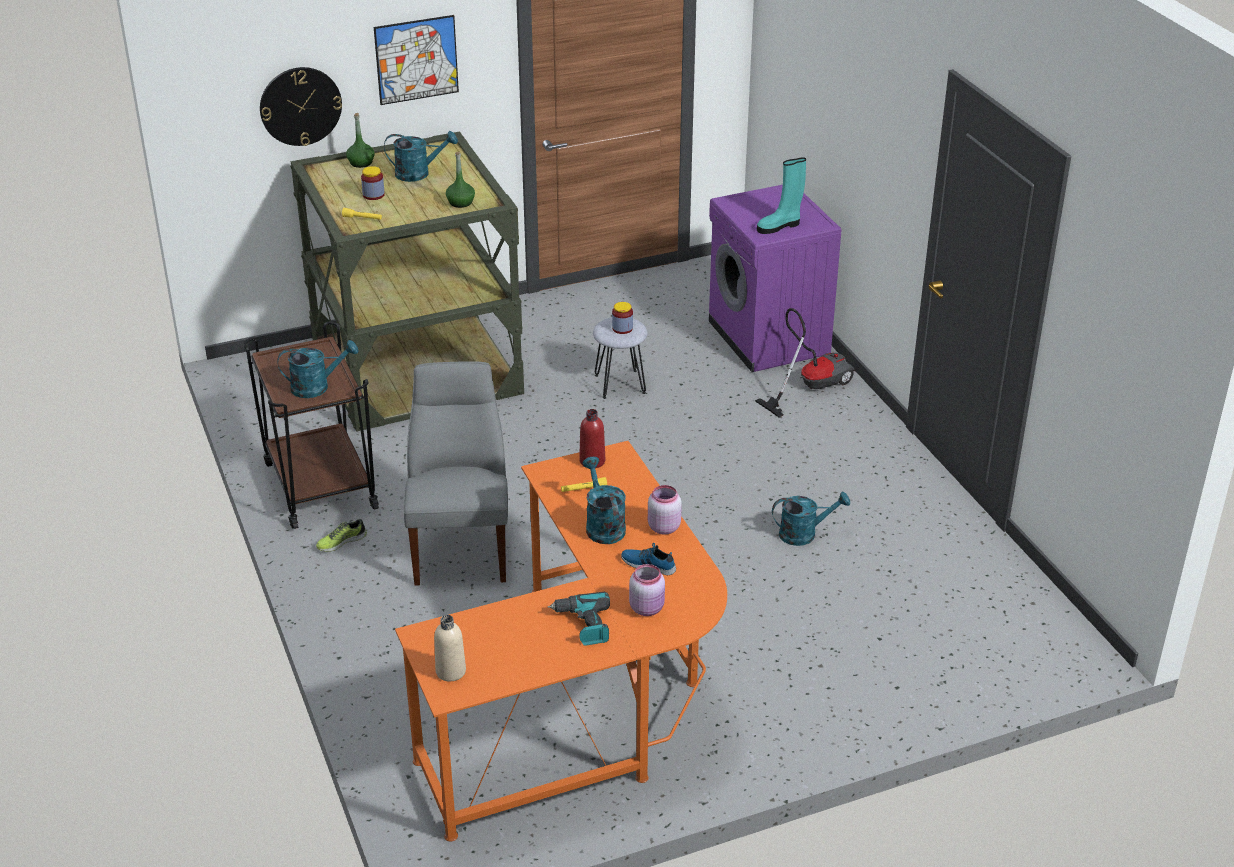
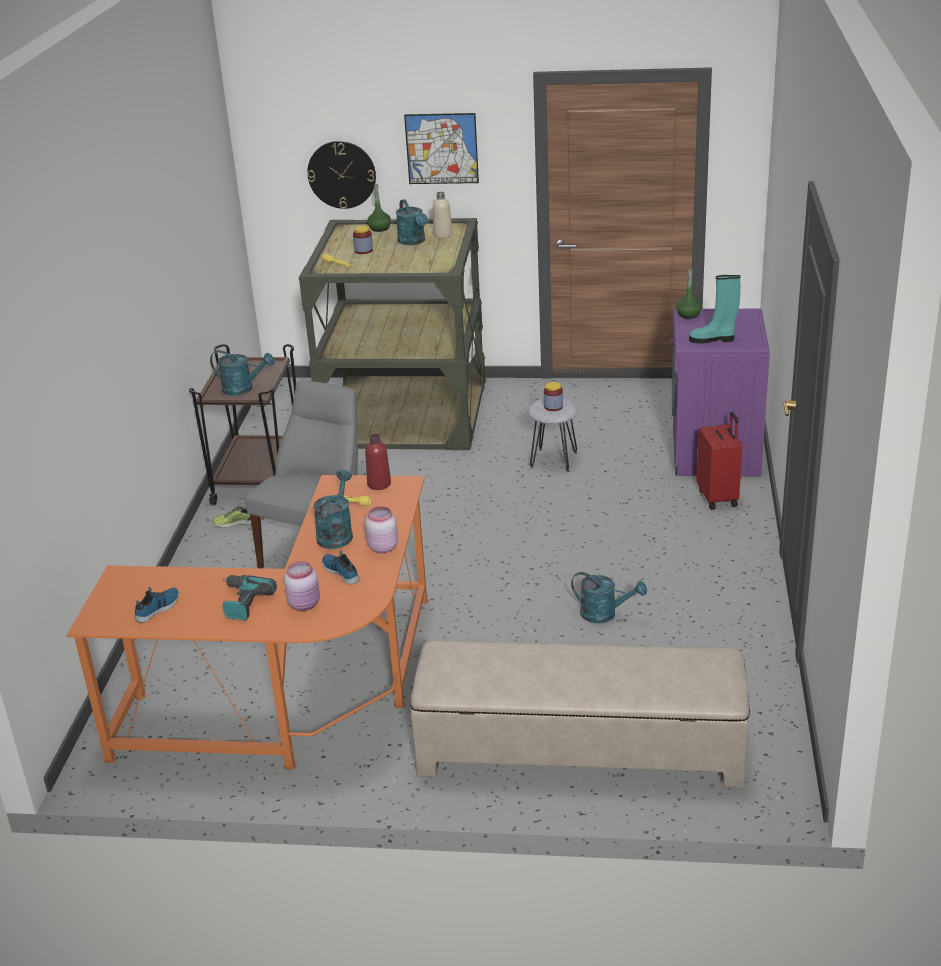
camera: 30 degrees right, 5 degrees down
turquoise watering can [384,131,458,182] -> turquoise watering can turned 45 degrees clockwise [396,199,428,245]
beige bottle [434,615,466,681] -> beige bottle moved to [433,192,452,238]
green bottle [446,151,475,208] -> green bottle moved to [676,269,702,319]
vacuum cleaner [755,308,855,418] -> red suitcase [697,412,742,510]
none -> shoe [135,587,179,623]
none -> beige bench [410,640,750,788]

